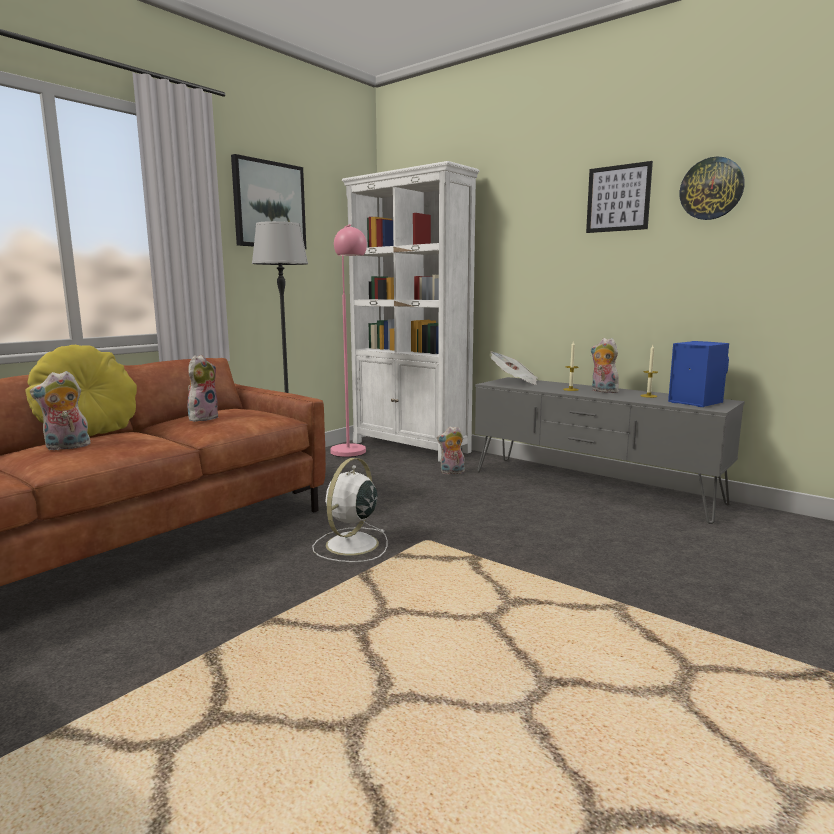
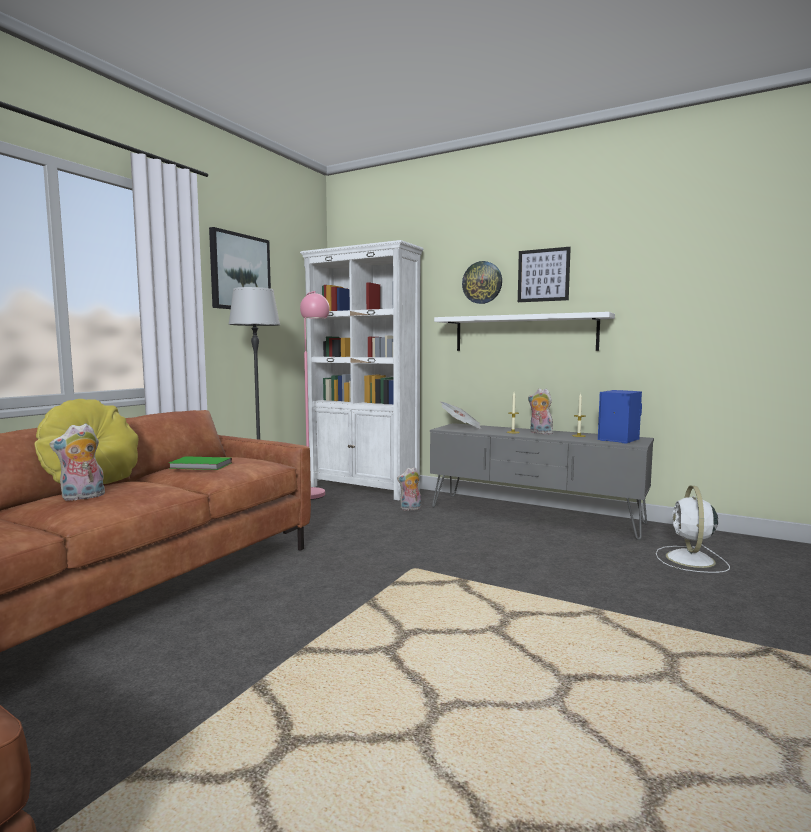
camera: 10 degrees left, 5 degrees down
plush toy [188,355,219,422] -> green book [169,456,232,470]
white fan [312,458,388,562] -> white fan moved to [656,486,730,573]
wall clock [680,157,745,220] -> wall clock moved to [462,261,502,304]
none -> white shelf [434,312,615,351]

